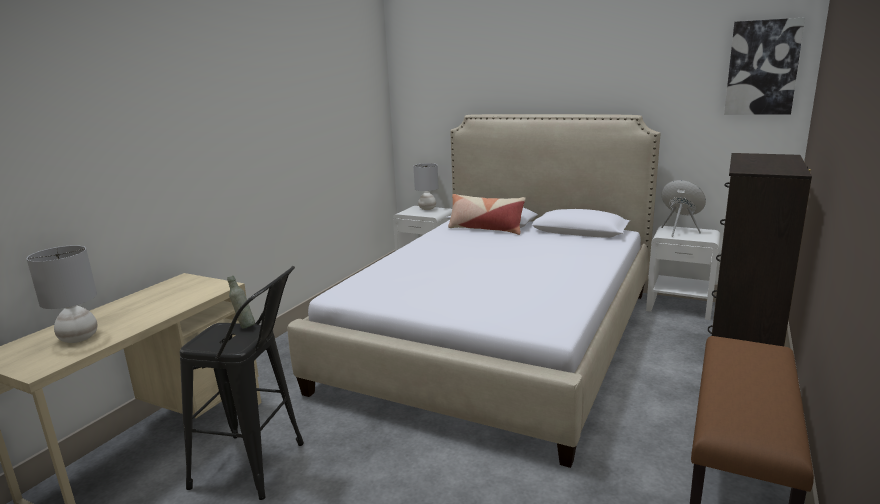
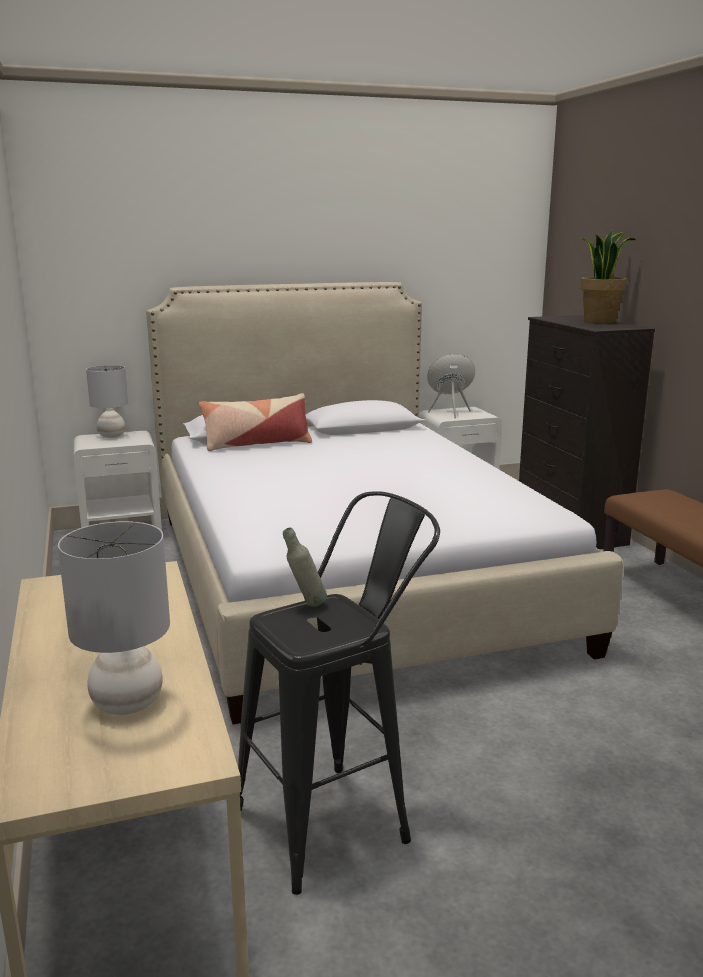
camera: 45 degrees left, 0 degrees up
picture [724,17,805,115] -> none
none -> potted plant [580,230,636,323]

